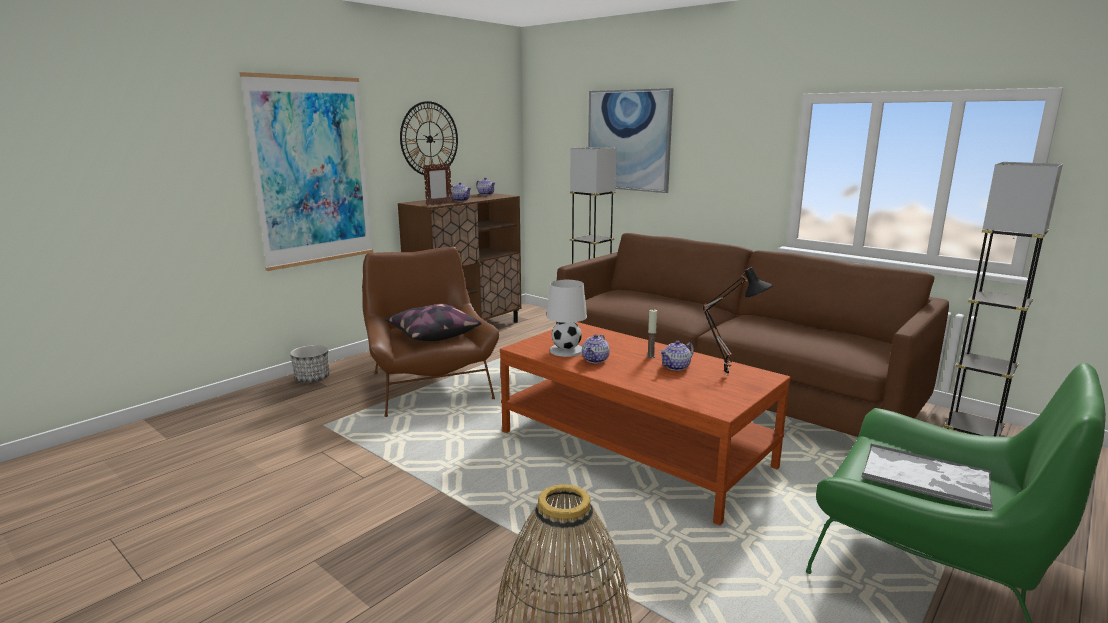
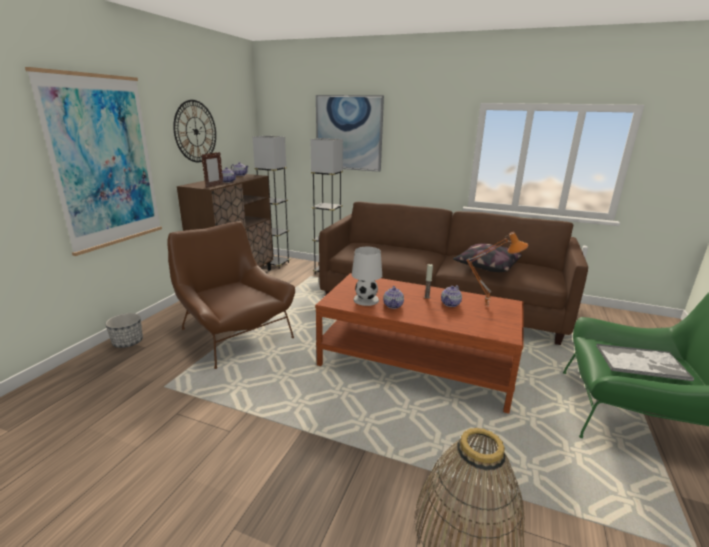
camera: 20 degrees left, 5 degrees up
pillow [385,304,482,341] -> pillow moved to [453,243,522,272]
black table lamp [702,267,772,376] -> orange table lamp [466,232,528,307]
grey floor lamp [944,162,1063,437] -> grey floor lamp moved to [253,136,290,269]

